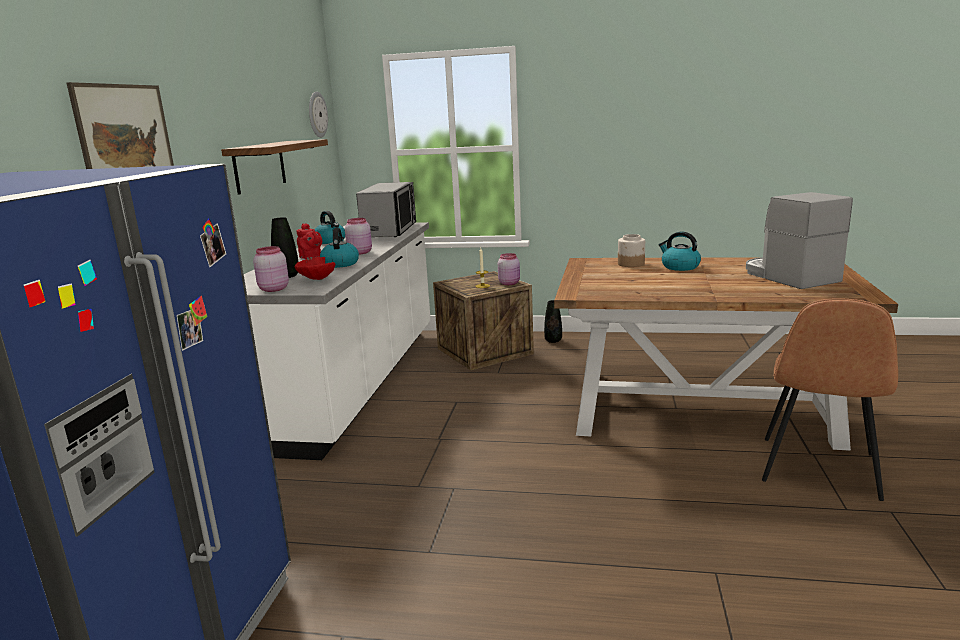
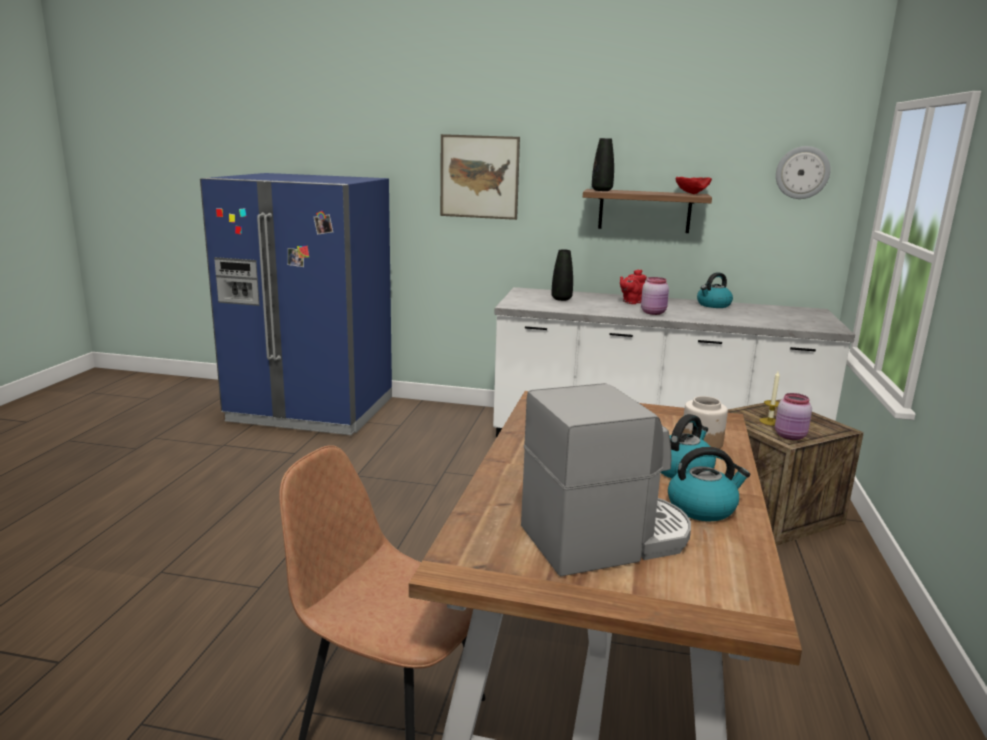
camera: 90 degrees right, 0 degrees up
pink jar [253,246,289,292] -> none
red bowl [295,257,335,280] -> red bowl moved to [676,177,712,194]
kettle [320,228,359,268] -> kettle moved to [668,447,750,521]
microwave [356,182,416,237] -> none
black vase [544,300,562,343] -> black vase moved to [592,138,614,191]

